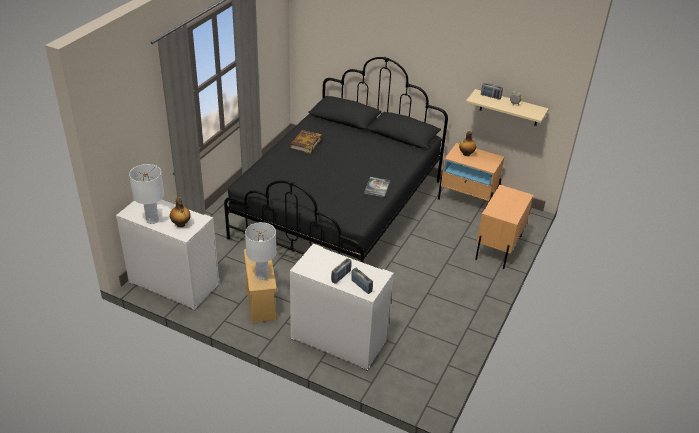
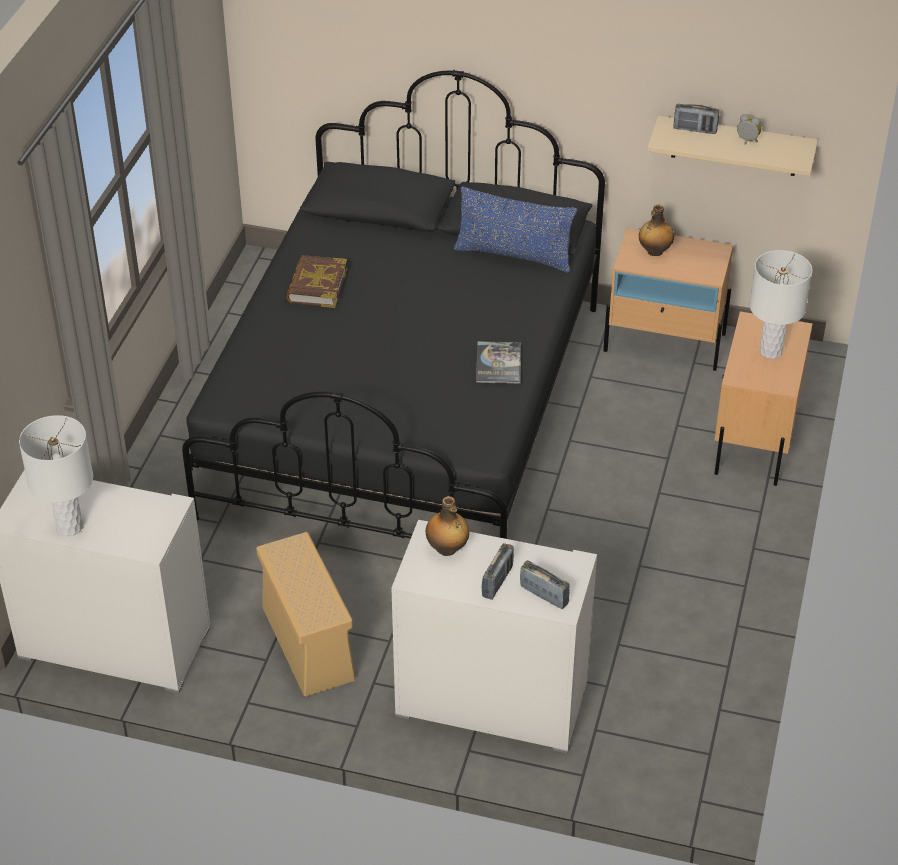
camera: 10 degrees left, 5 degrees up
bottle [170,197,191,227] -> bottle moved to [426,496,469,556]
white table lamp [245,222,276,280] -> white table lamp moved to [749,250,812,359]
none -> blue pillow [454,187,577,272]

